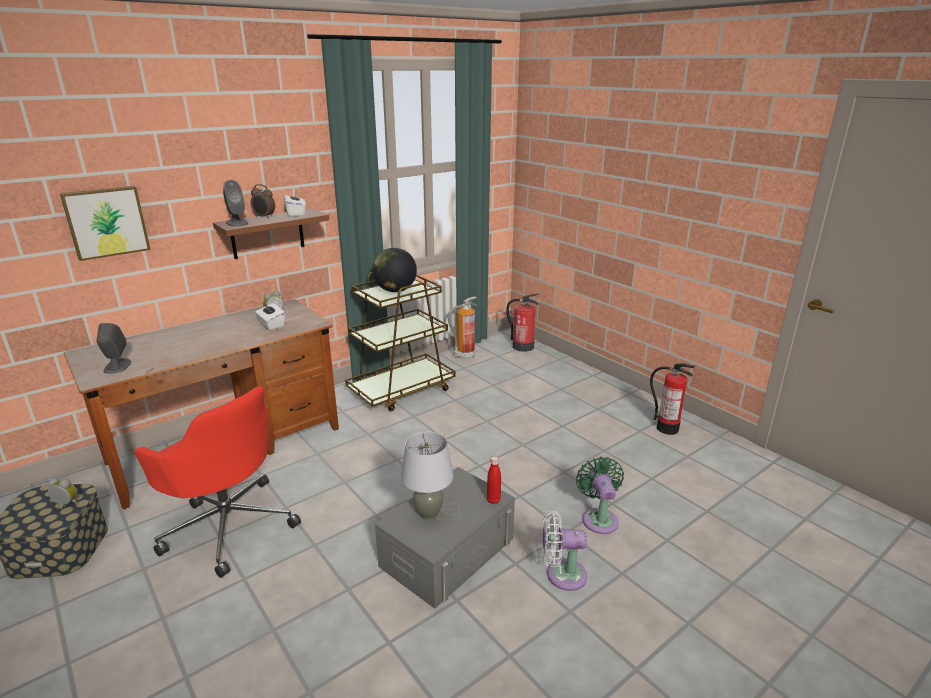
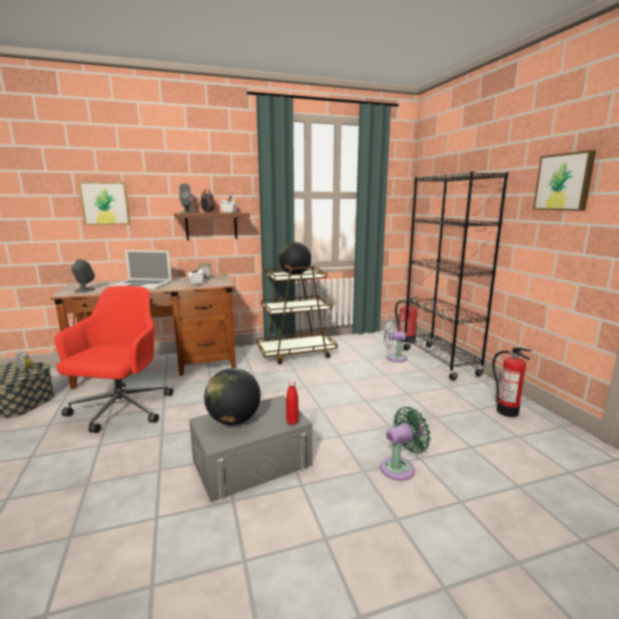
camera: 20 degrees right, 10 degrees down
red office chair [134,386,301,578] -> red office chair turned 135 degrees counterclockwise [55,286,173,433]
grey table lamp [401,432,454,520] -> globe [204,368,261,425]
fire extinguisher [448,296,478,359] -> none
white fan [543,510,587,591] -> white fan moved to [383,322,407,362]
green fan [576,457,624,534] -> green fan turned 45 degrees clockwise [380,407,431,481]
none -> laptop [109,250,172,289]
none -> black bookcase [403,172,508,380]
none -> picture [533,150,596,211]

